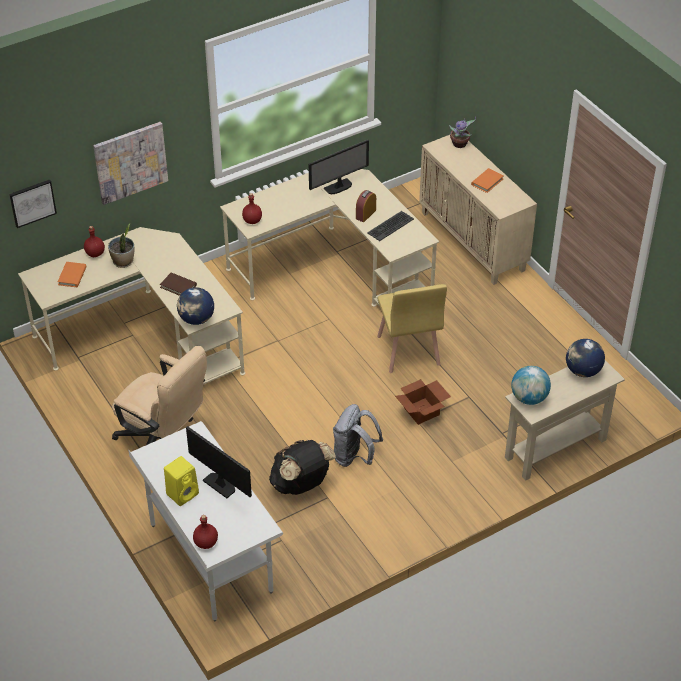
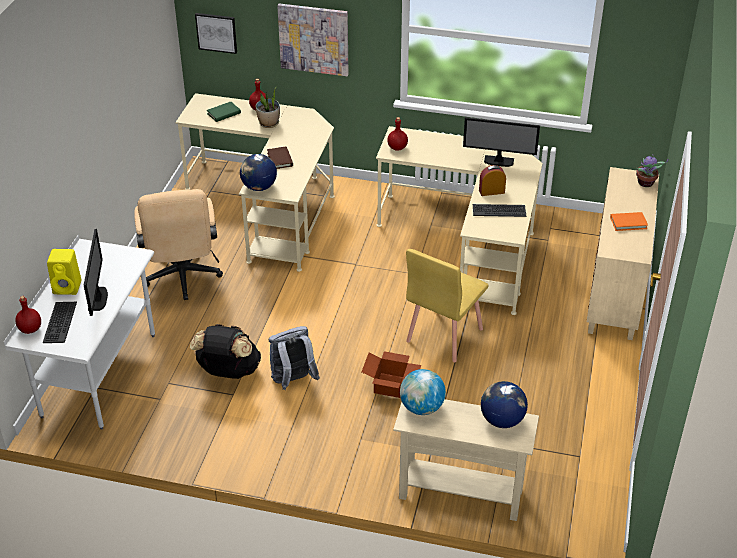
camera: 45 degrees right, 5 degrees down
orange book [58,262,87,287] -> green book [207,102,241,122]
none -> keyboard [43,302,77,343]

